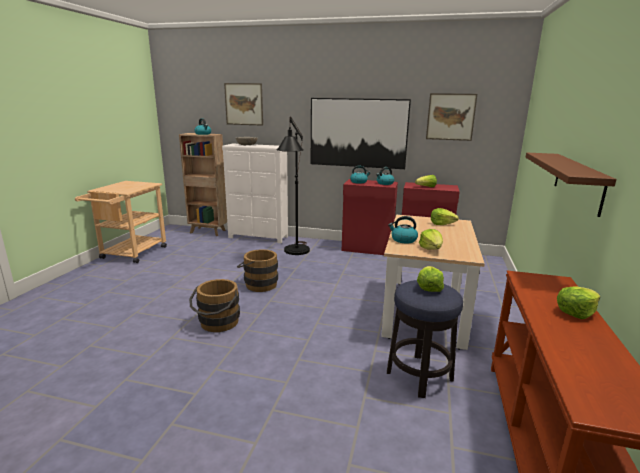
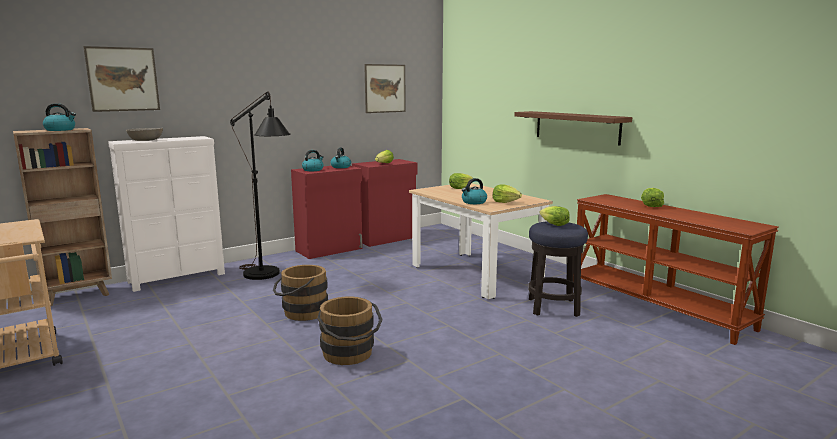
camera: 50 degrees left, 5 degrees down
picture [311,98,411,169] -> none

